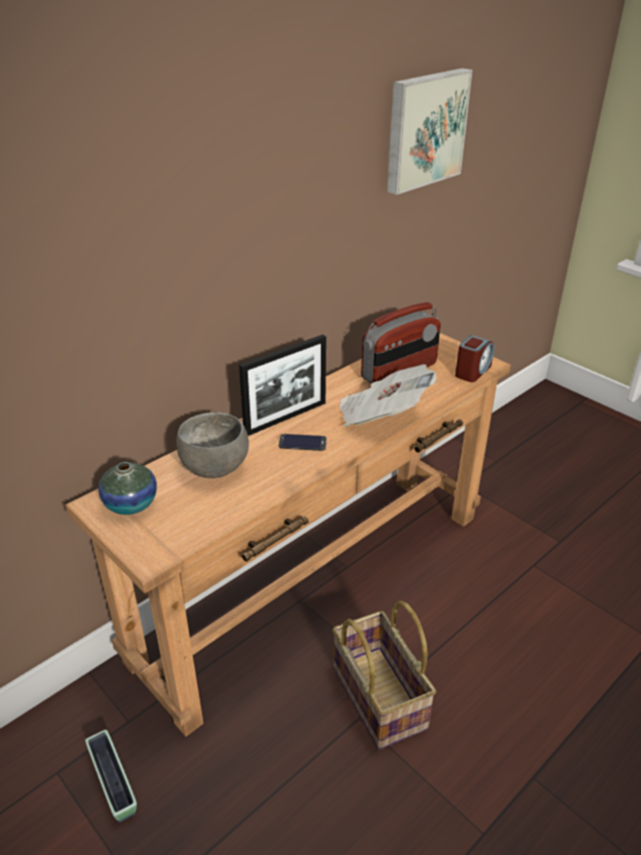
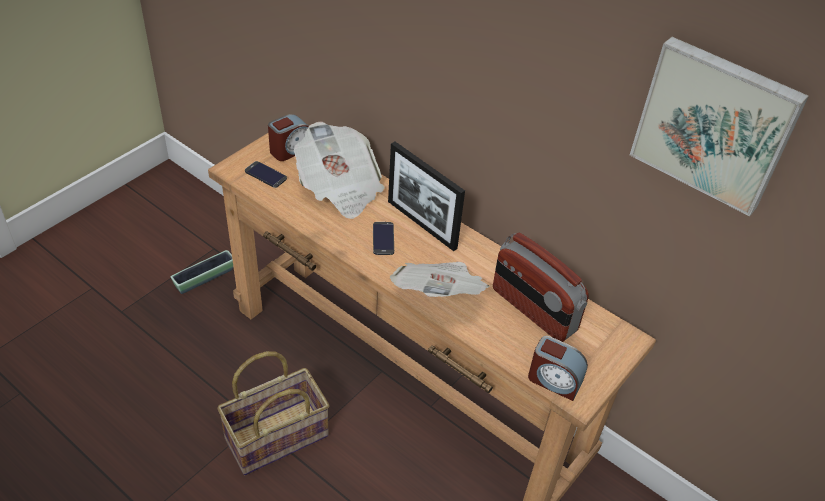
camera: 80 degrees right, 10 degrees up
vase [98,462,157,515] -> alarm clock [268,114,309,161]
grey bowl [176,412,249,478] -> newspaper [294,122,385,219]
none -> phone [245,161,287,188]

